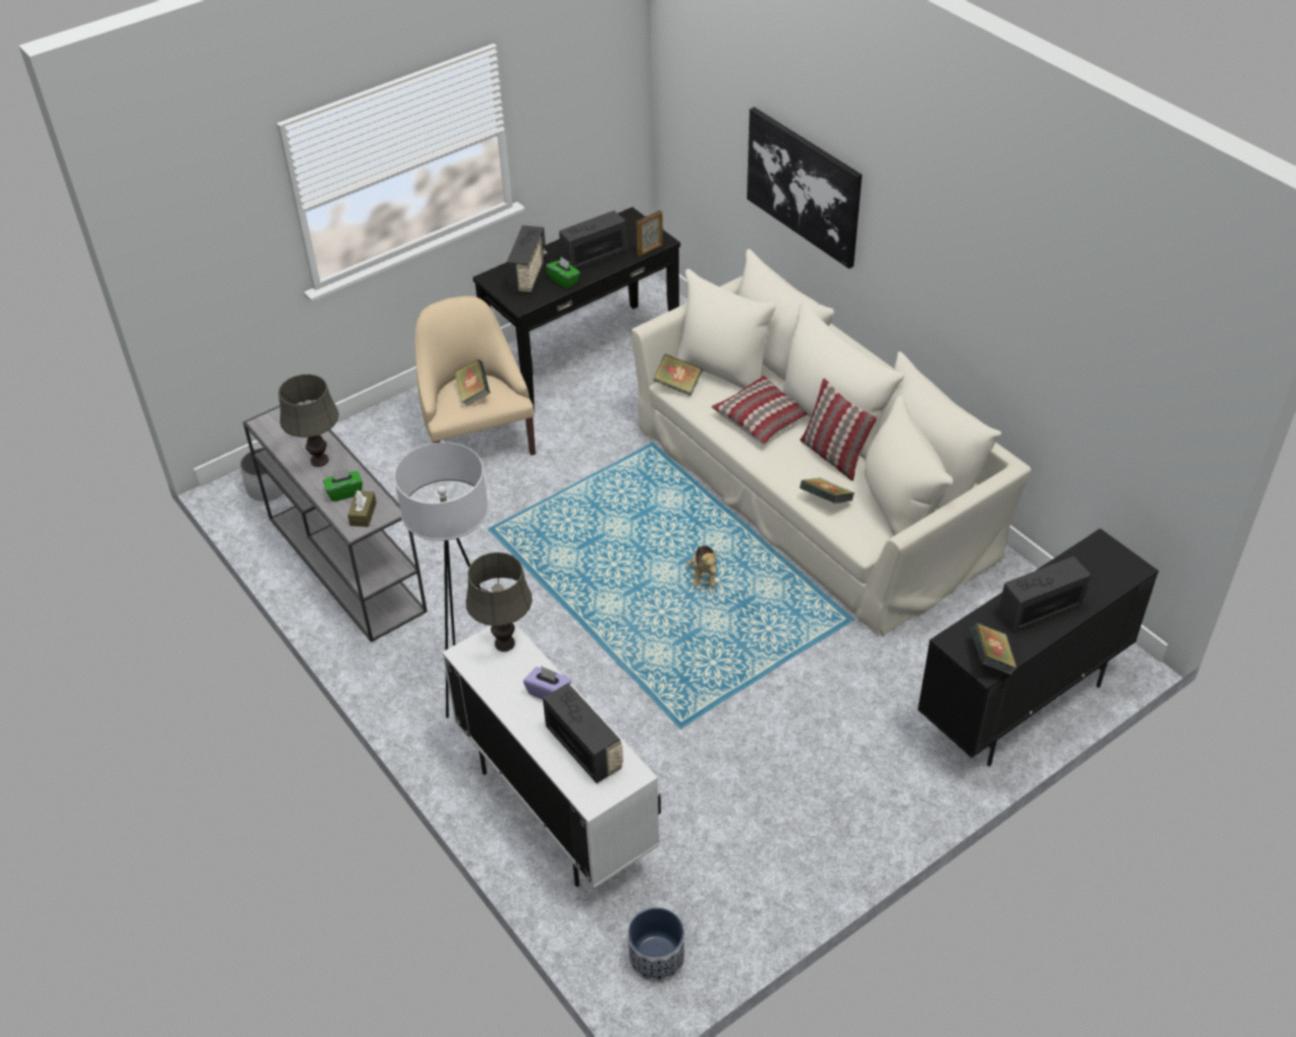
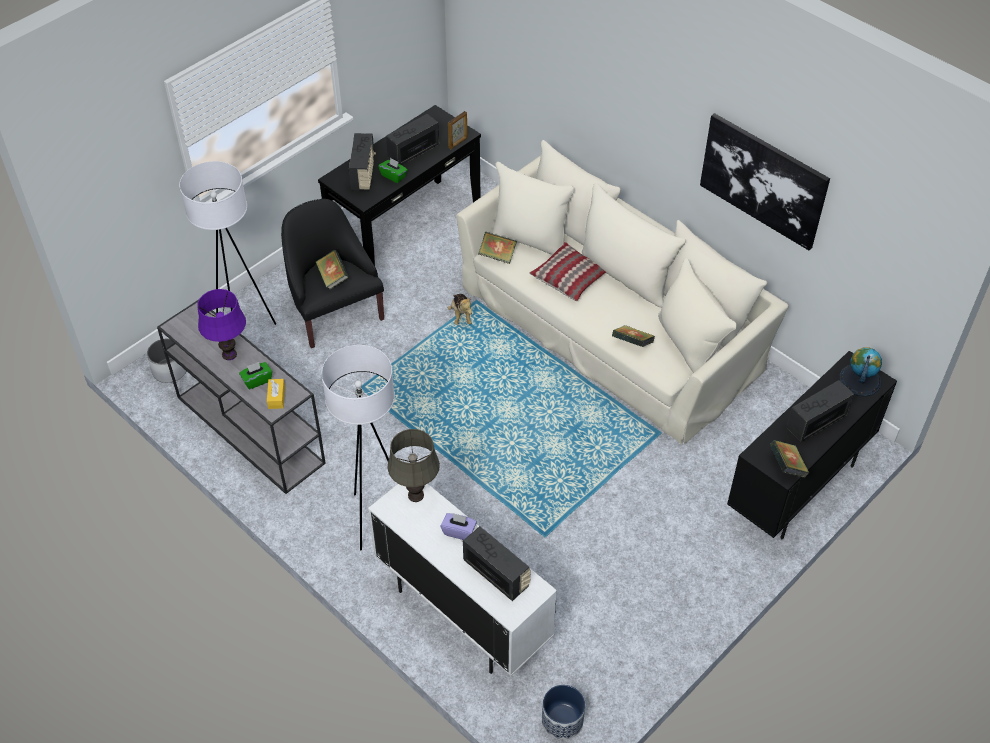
camera: 10 degrees left, 5 degrees up
grey table lamp [278,374,339,467] -> purple table lamp [197,289,246,360]
brown tissue box [348,490,376,527] -> yellow tissue box [267,379,285,409]
beige armchair [415,296,536,455] -> black armchair [281,199,384,348]
plush toy [686,546,717,588] -> plush toy moved to [448,294,472,325]
picture [747,107,862,269] -> picture moved to [700,113,830,250]
pillow [800,378,877,481] -> none
none -> white floor lamp [179,161,276,325]
none -> globe [839,347,882,397]

